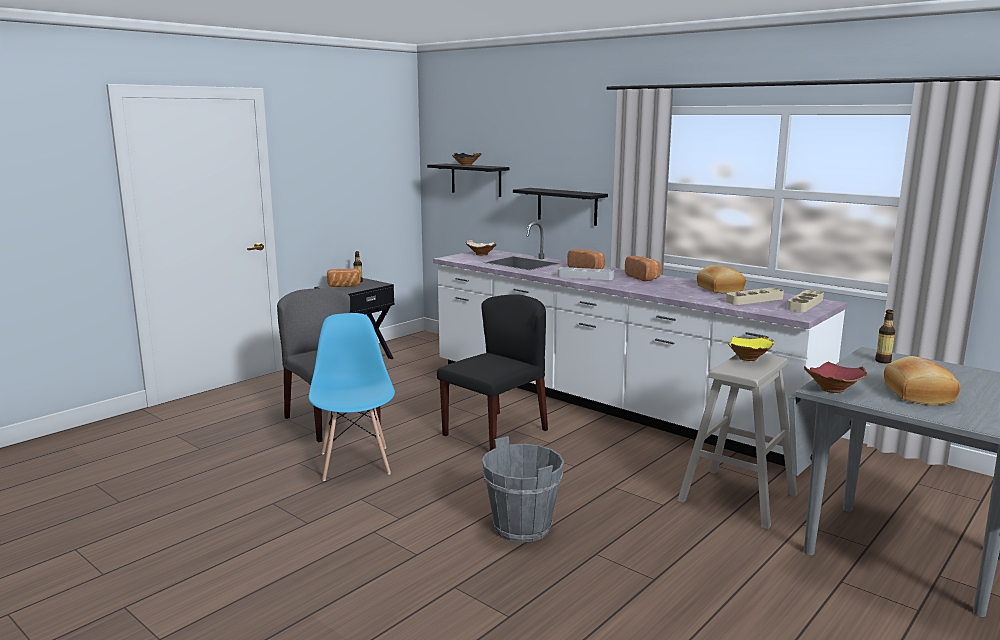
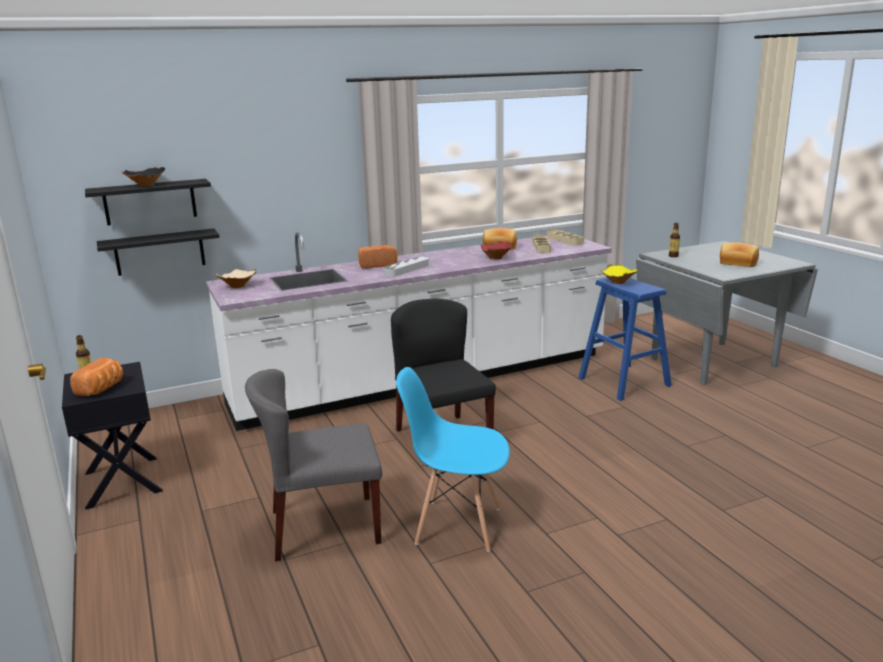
camera: 65 degrees left, 5 degrees up
grey bucket [482,436,564,542] -> none
black shelf [513,188,608,226] -> black shelf moved to [97,228,220,276]
bread [625,256,661,281] -> none
beige stool [677,354,798,529] -> blue stool [578,278,672,401]
red bowl [804,362,868,393] -> red bowl moved to [481,241,511,260]

